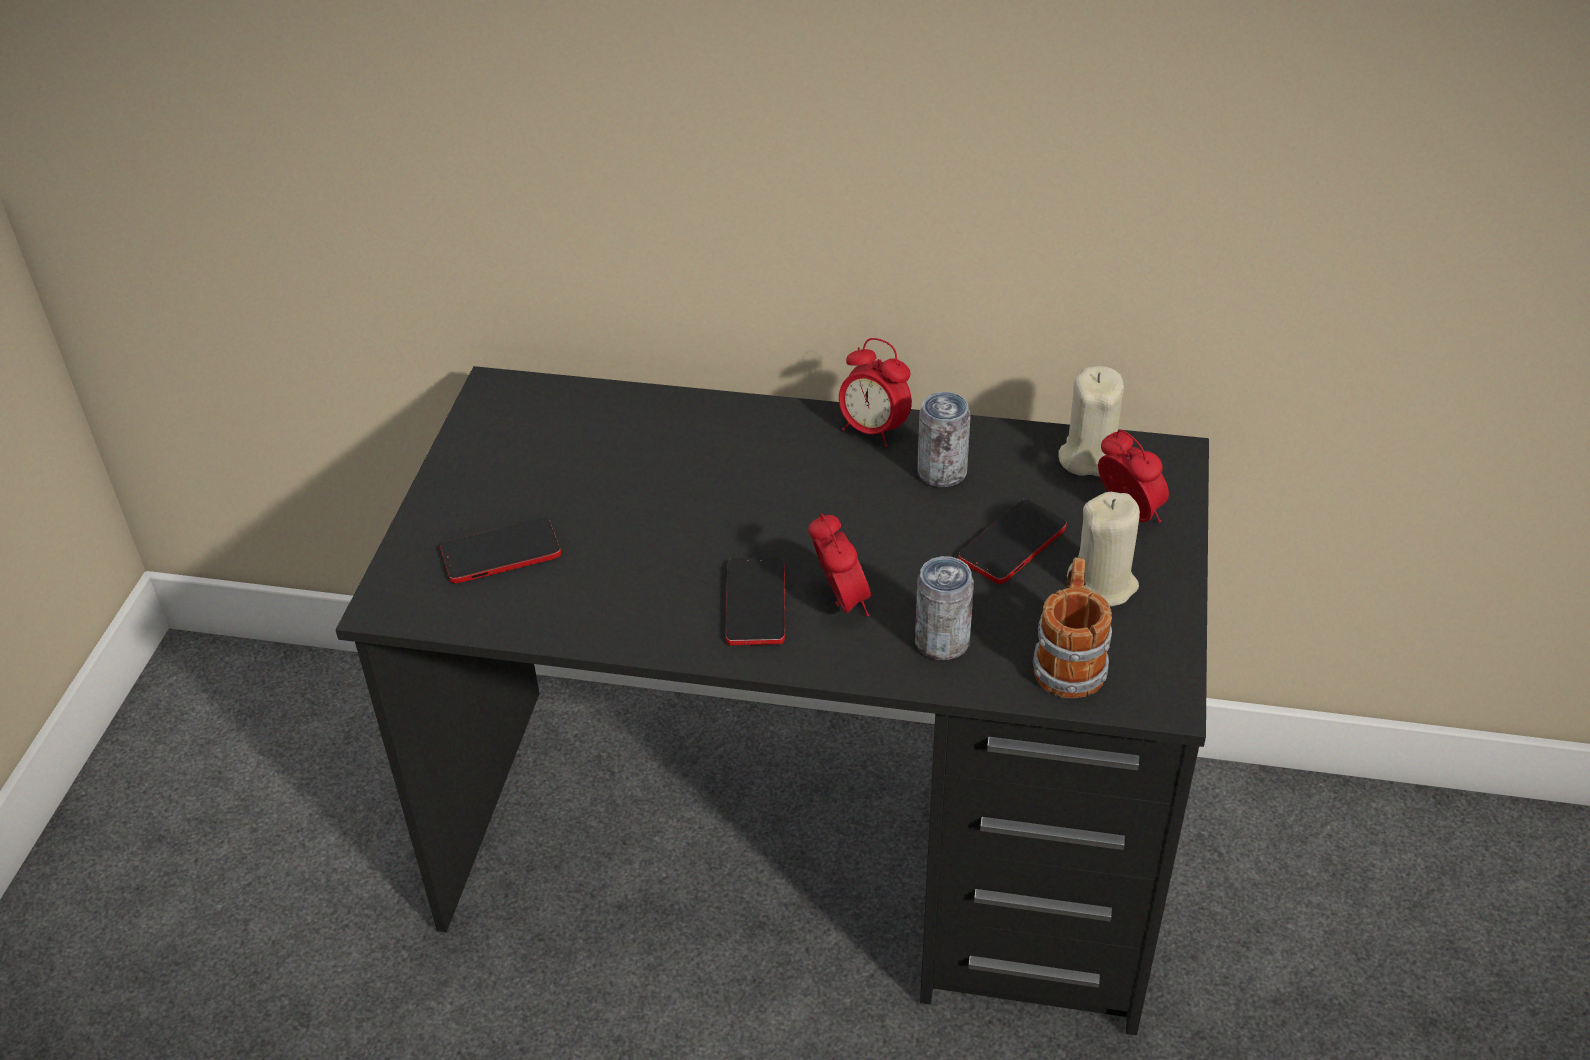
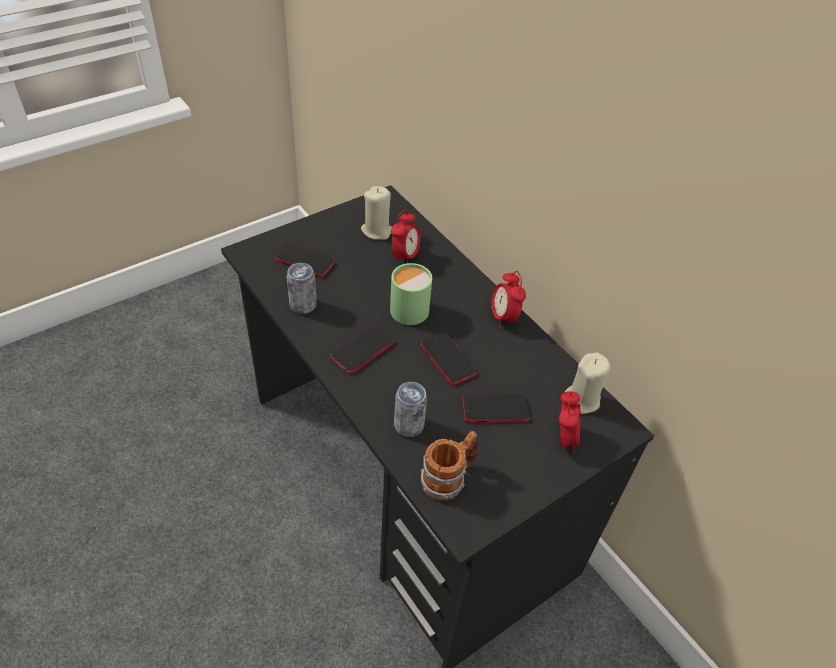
camera: 40 degrees right, 5 degrees up
alarm clock [808,513,871,617] -> alarm clock moved to [391,209,421,263]
can [917,392,971,487] -> can moved to [287,263,317,314]
beige candle [1067,492,1140,606] -> beige candle moved to [361,186,392,240]
none -> green mug [390,263,433,325]
none -> phone [421,333,477,385]

